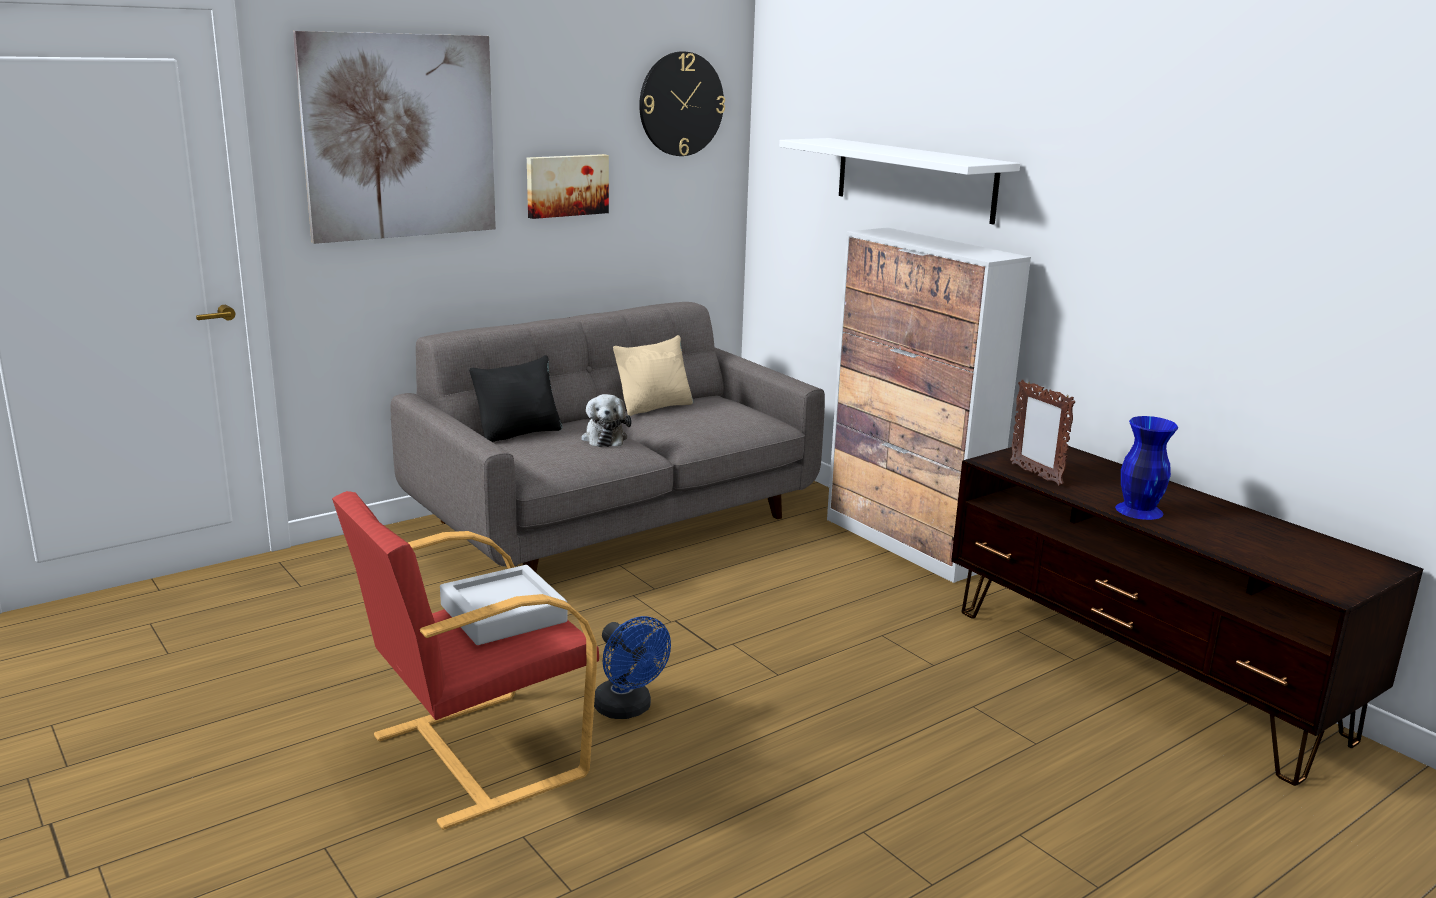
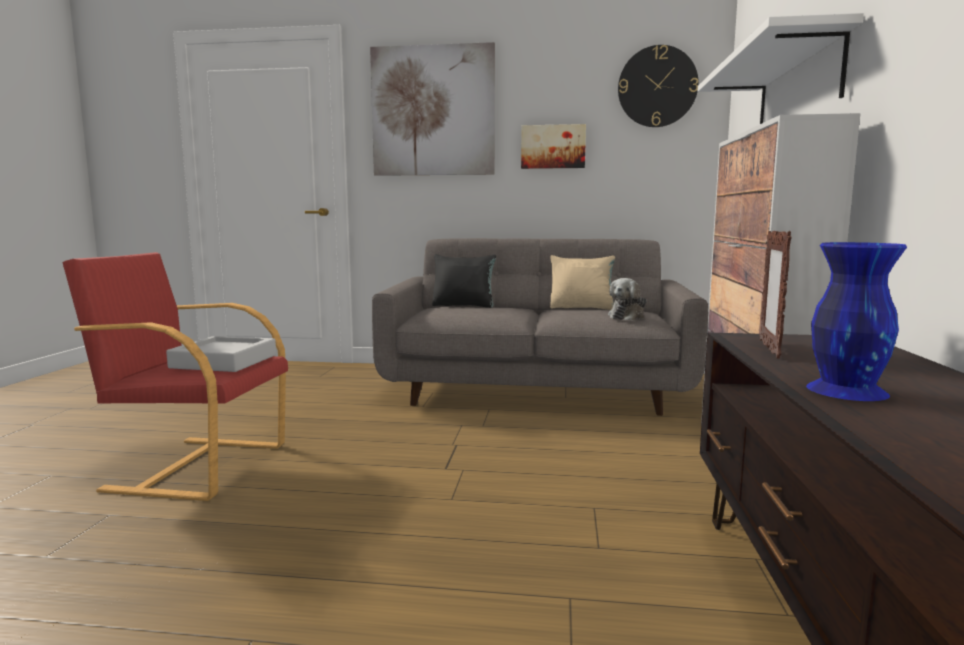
camera: 45 degrees right, 10 degrees down
plush toy [581,394,632,447] -> plush toy moved to [608,278,647,321]
blue fan [594,616,671,719] -> none

